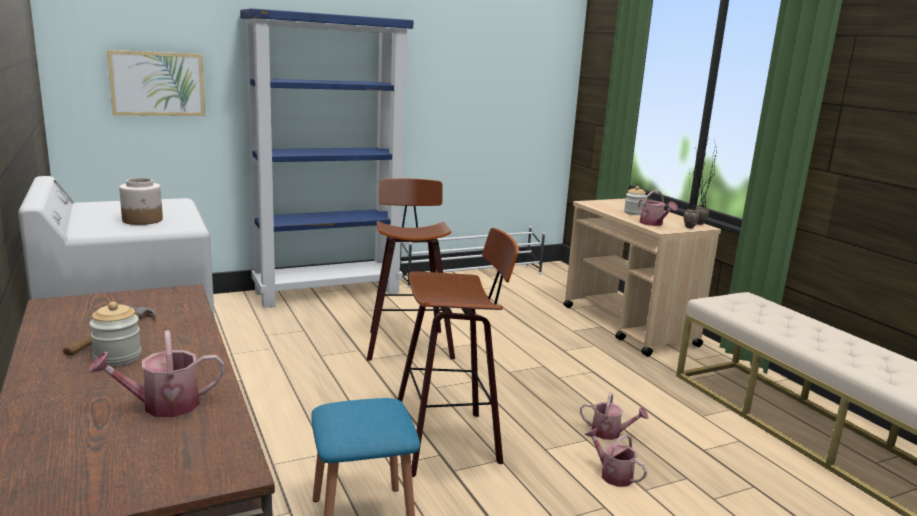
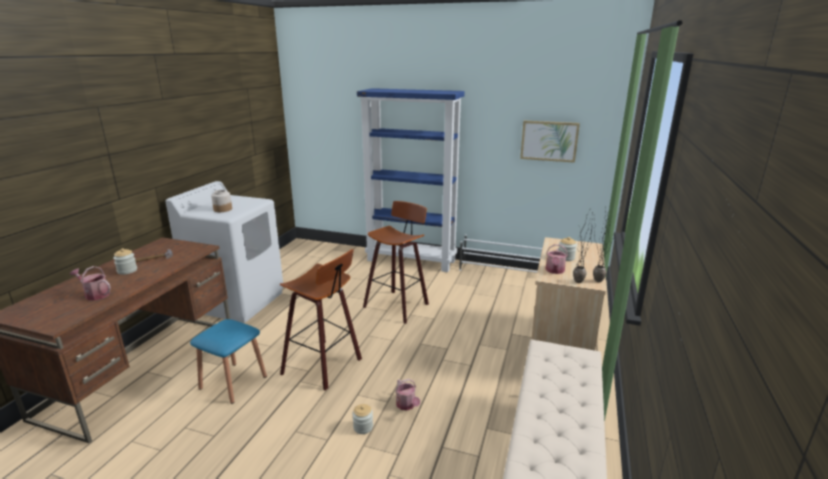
camera: 45 degrees right, 5 degrees up
picture [107,50,205,116] -> picture moved to [520,121,580,163]
watering can [584,428,647,487] -> jar [352,404,373,434]

